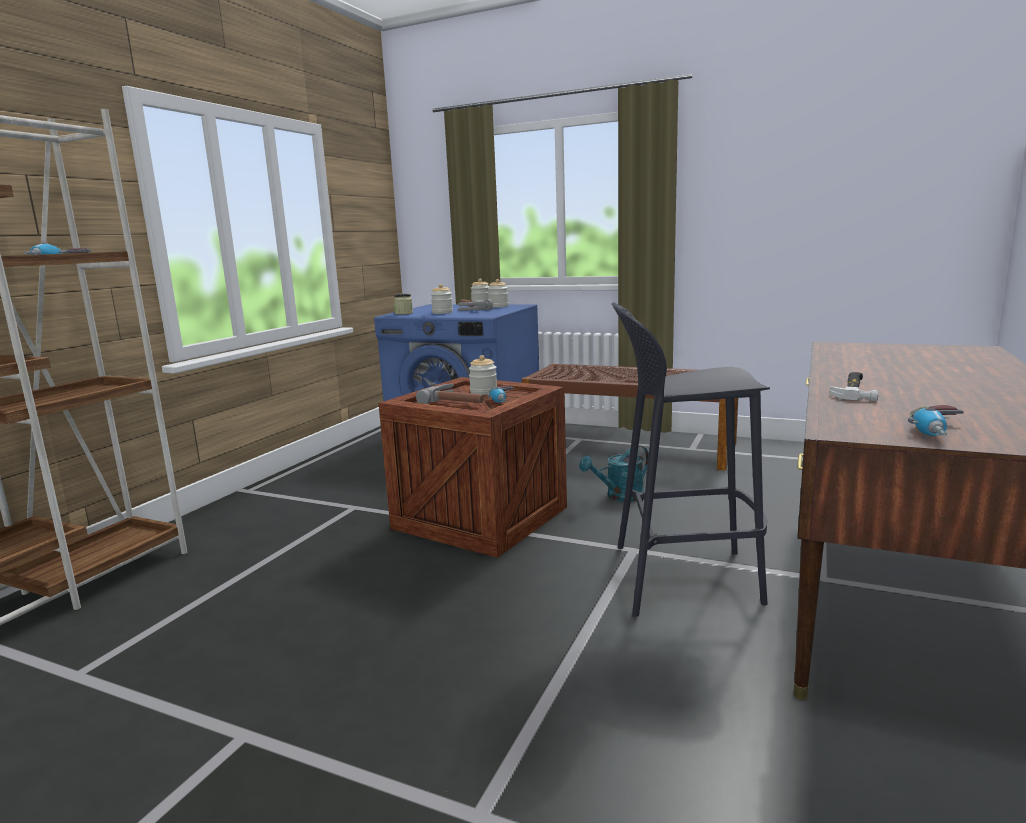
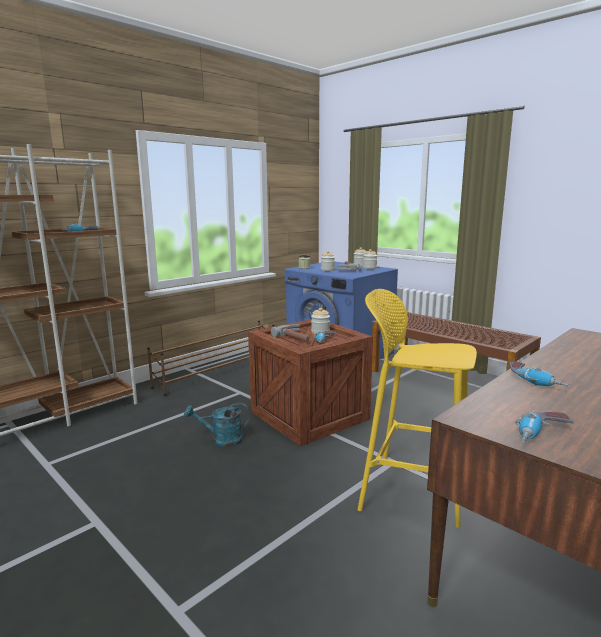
camera: 20 degrees right, 0 degrees up
turquoise watering can [579,445,649,502] -> turquoise watering can moved to [184,403,249,447]
grey stool [611,302,770,617] -> yellow stool [358,289,477,528]
hammer [830,372,879,401] -> power drill [509,362,569,386]
none -> brown shoe rack [147,321,274,396]

